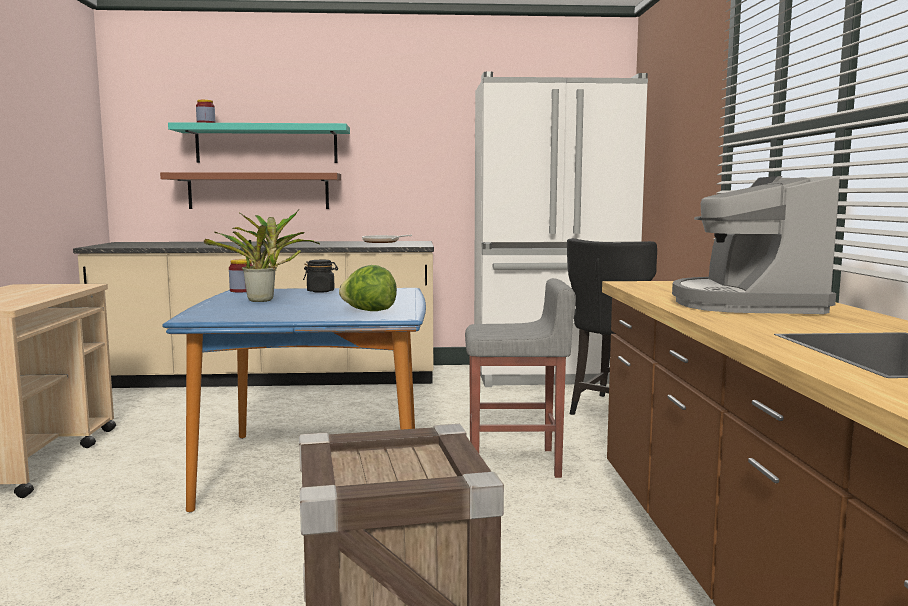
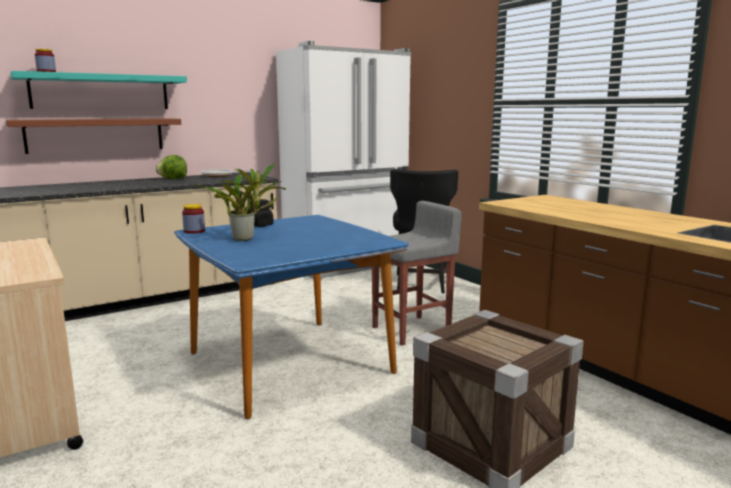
camera: 30 degrees left, 5 degrees up
lettuce [339,265,397,311] -> lettuce moved to [156,155,187,179]
coffee machine [672,176,840,314] -> none

